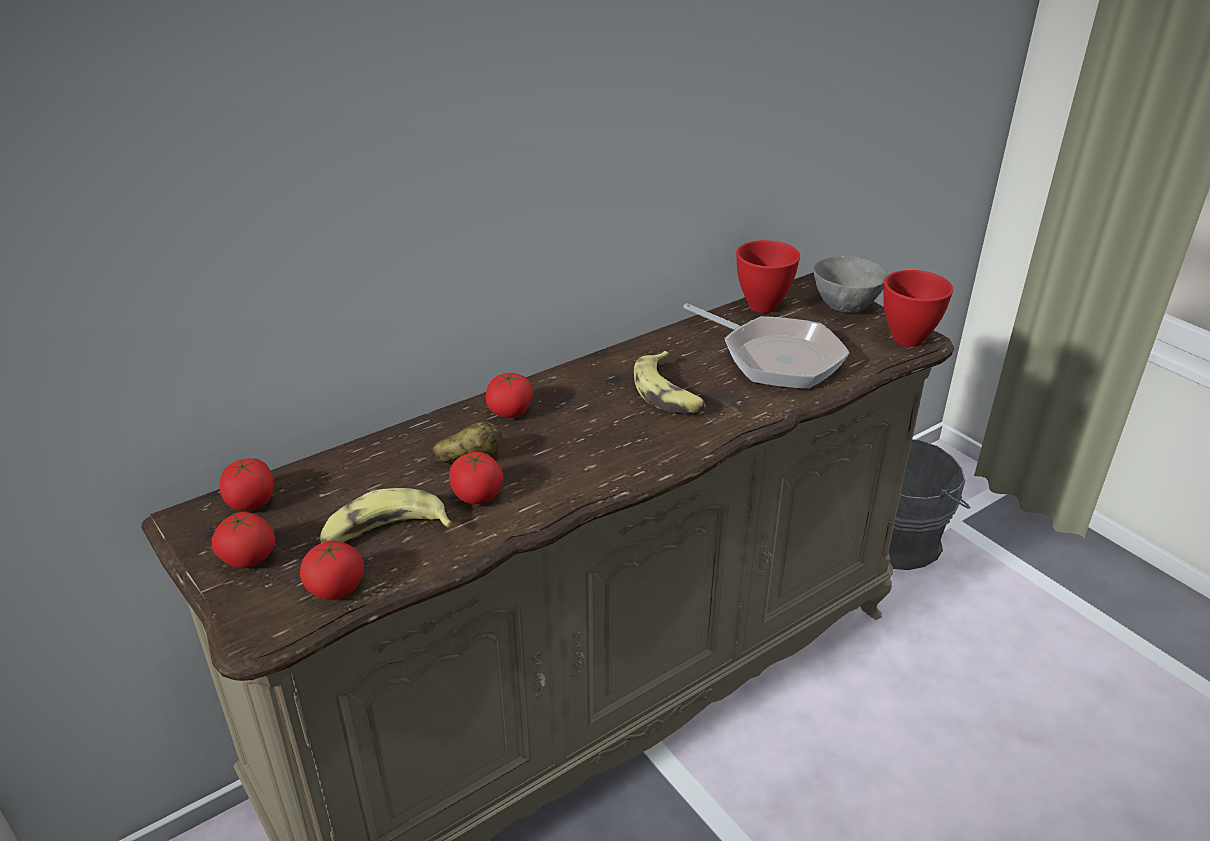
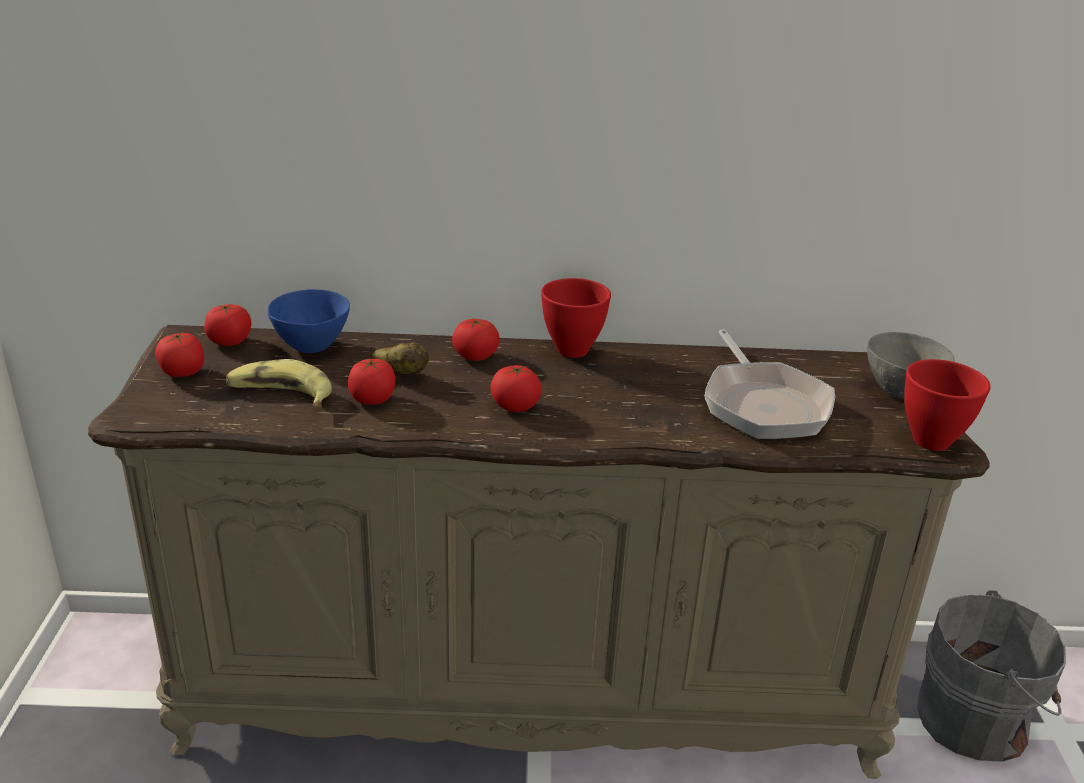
camera: 35 degrees right, 5 degrees down
tomato [300,540,364,600] -> tomato moved to [490,365,542,412]
banana [634,351,706,414] -> none
red bowl [736,240,800,313] -> red bowl moved to [541,278,611,358]
none -> blue bowl [267,289,350,353]

